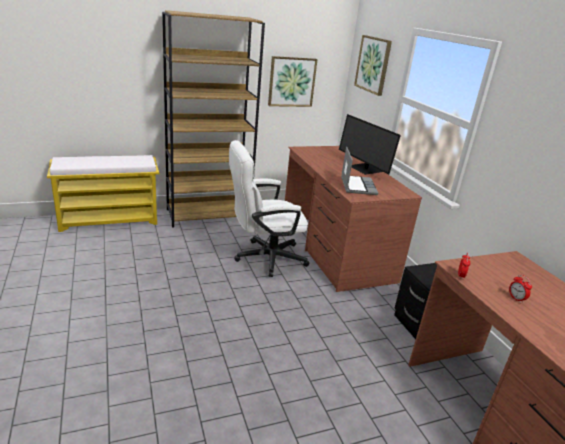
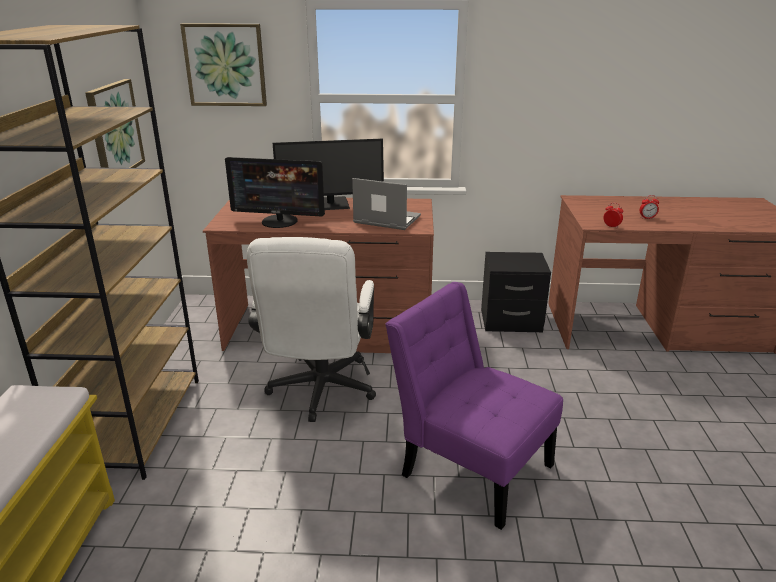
camera: 65 degrees left, 0 degrees up
none -> monitor [225,157,325,228]
none -> purple chair [385,282,563,530]

